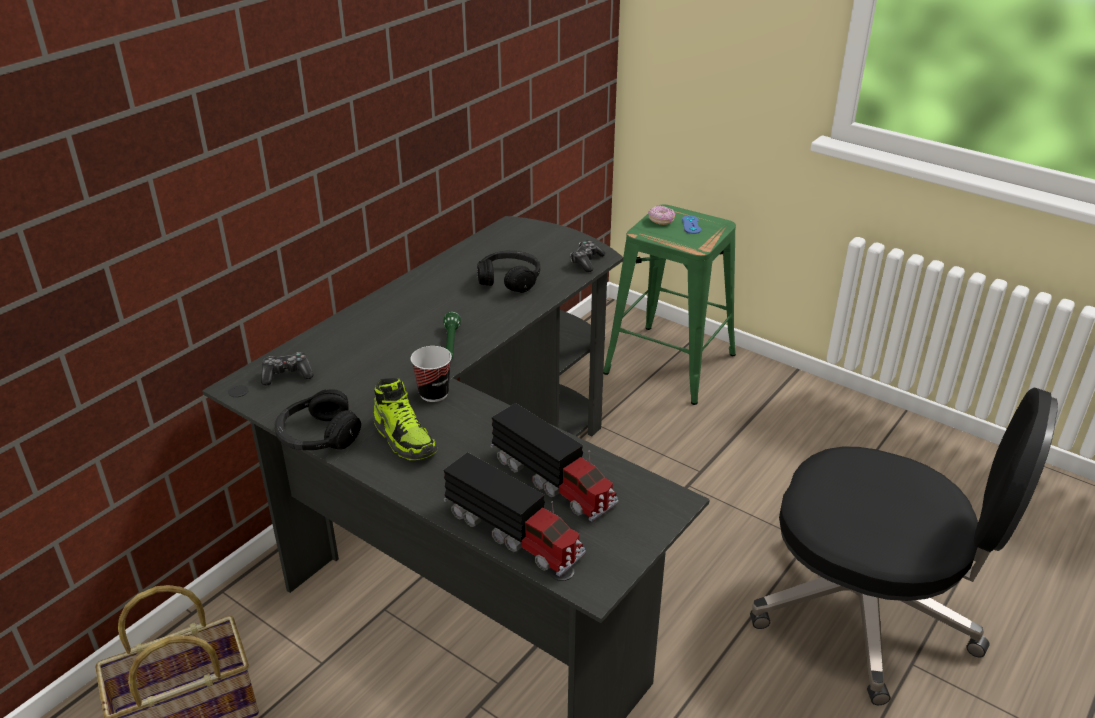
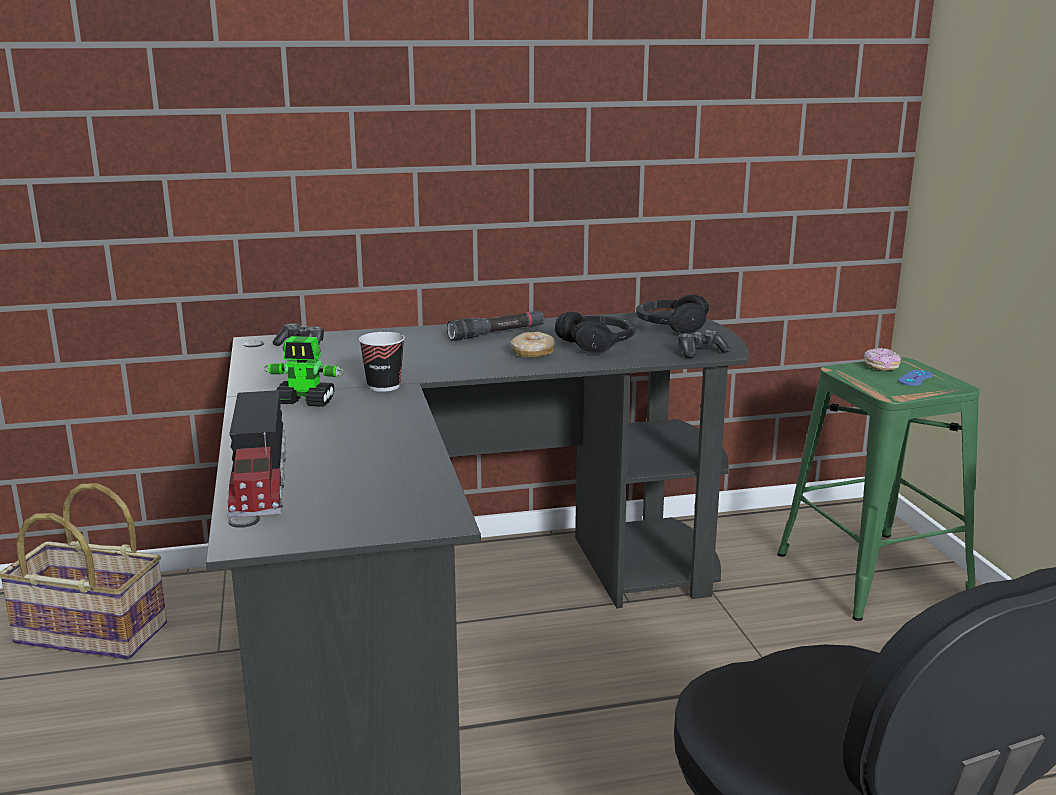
camera: 40 degrees right, 15 degrees down
black headphones [275,389,361,450] -> black headphones moved to [636,294,709,334]
shoe [373,378,438,460] -> toy robot [264,336,344,407]
green flashlight [443,312,461,359] -> none
toy truck [491,403,619,522] -> none
none -> black flashlight [447,310,544,341]
none -> donut [510,332,555,357]

